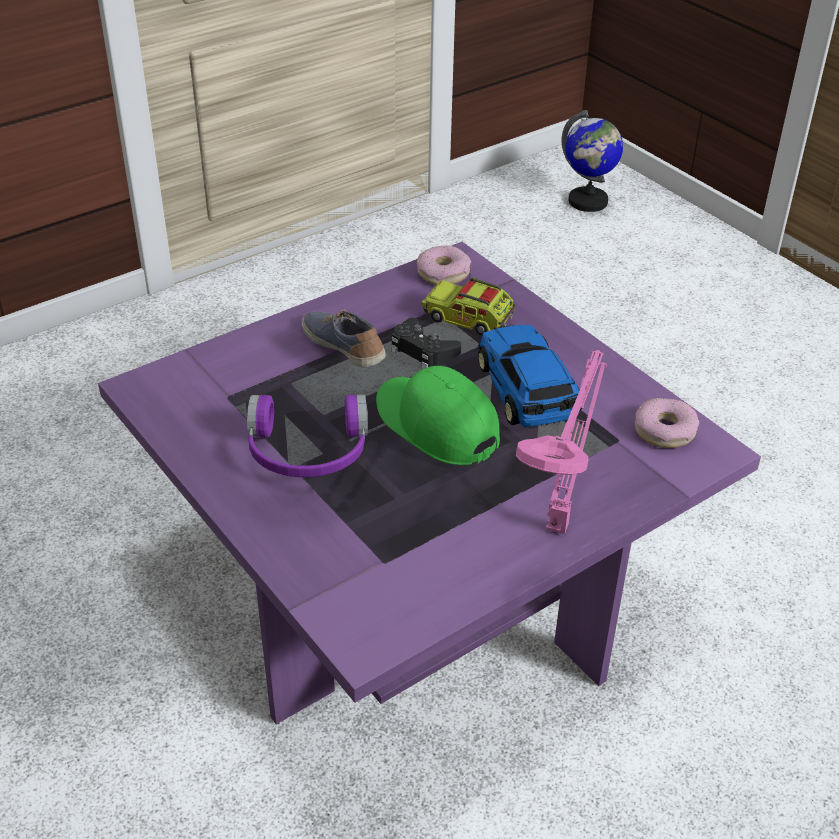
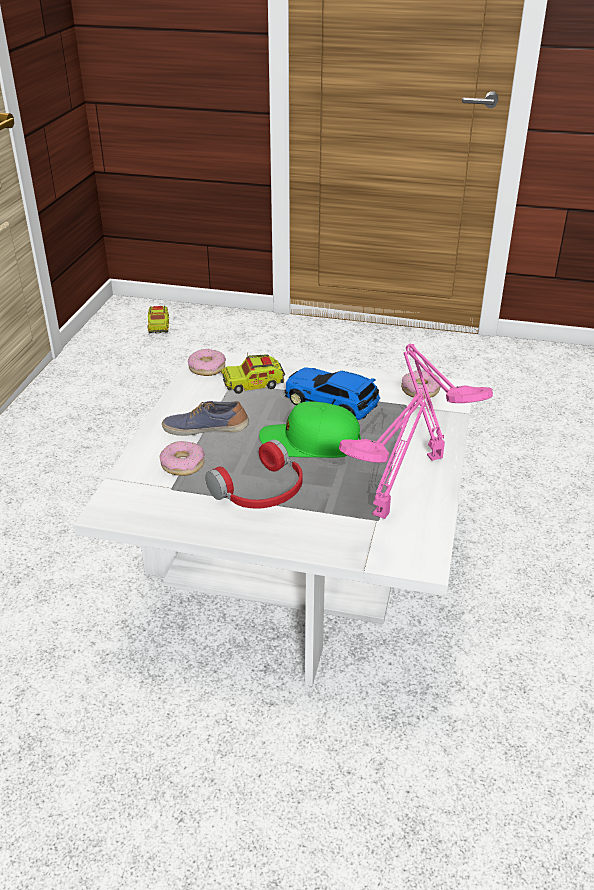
camera: 40 degrees left, 5 degrees down
purple coffee table [98,242,761,724] -> white coffee table [73,348,474,686]
purple headphones [247,395,368,477] -> red headphones [205,439,303,509]
black game controller [391,318,461,369] -> none
globe [562,110,623,212] -> toy truck [147,305,169,333]
none -> donut [160,441,205,476]
none -> pink table lamp [339,393,426,519]

